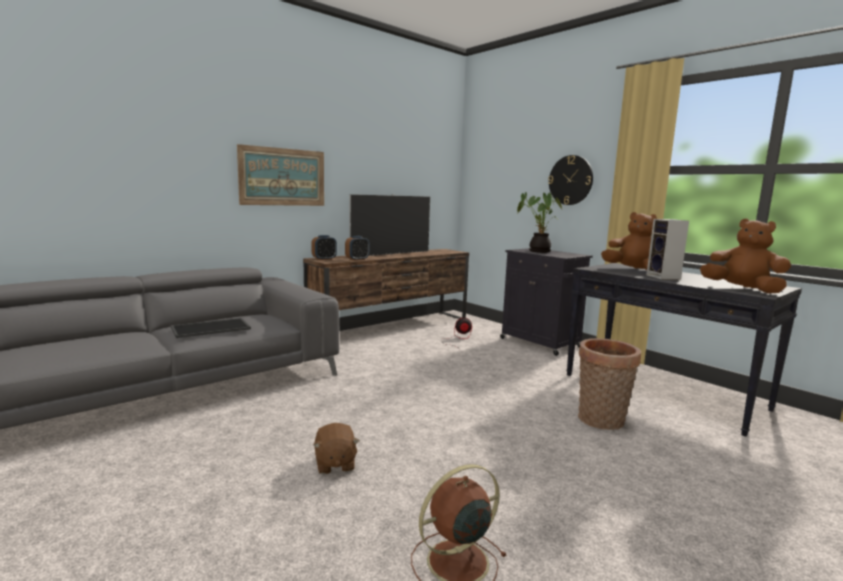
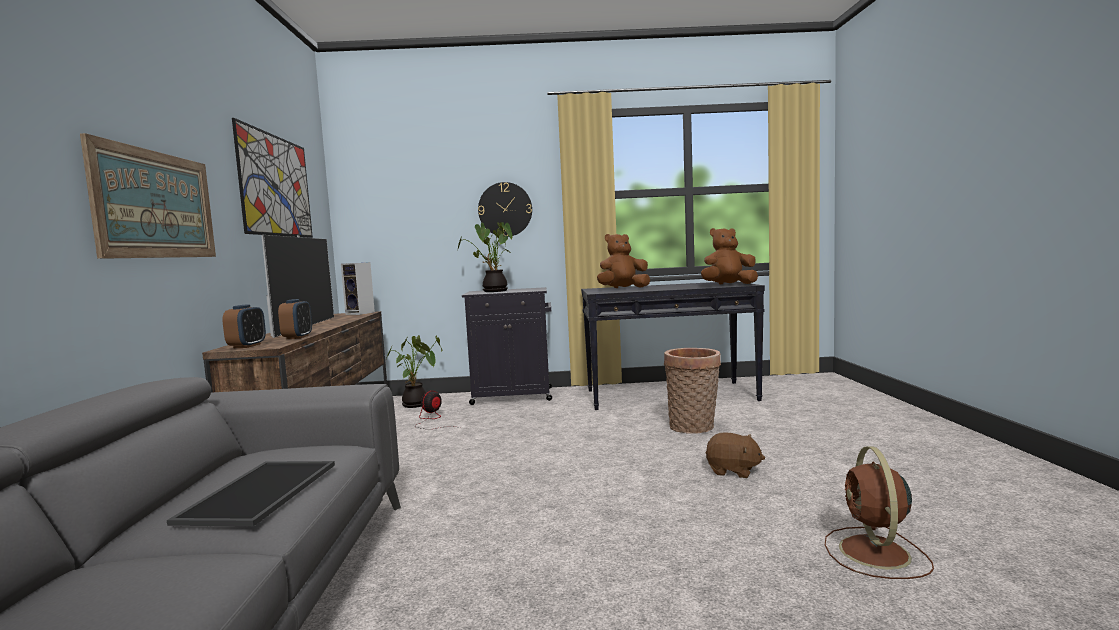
camera: 50 degrees left, 5 degrees down
brown plush toy [313,423,359,474] -> brown plush toy moved to [706,433,765,478]
speaker [646,219,689,279] -> speaker moved to [341,262,375,315]
none -> picture [232,118,313,238]
none -> potted plant [386,335,442,408]

